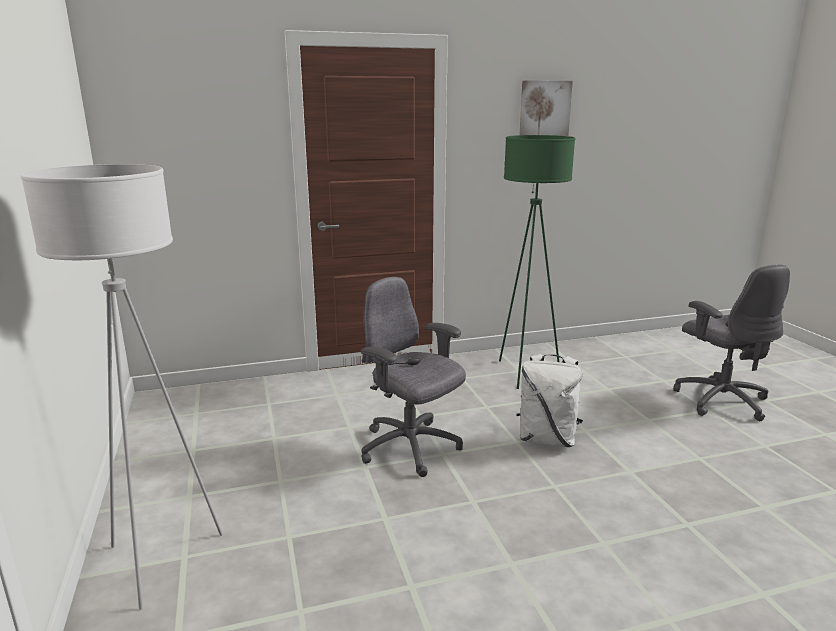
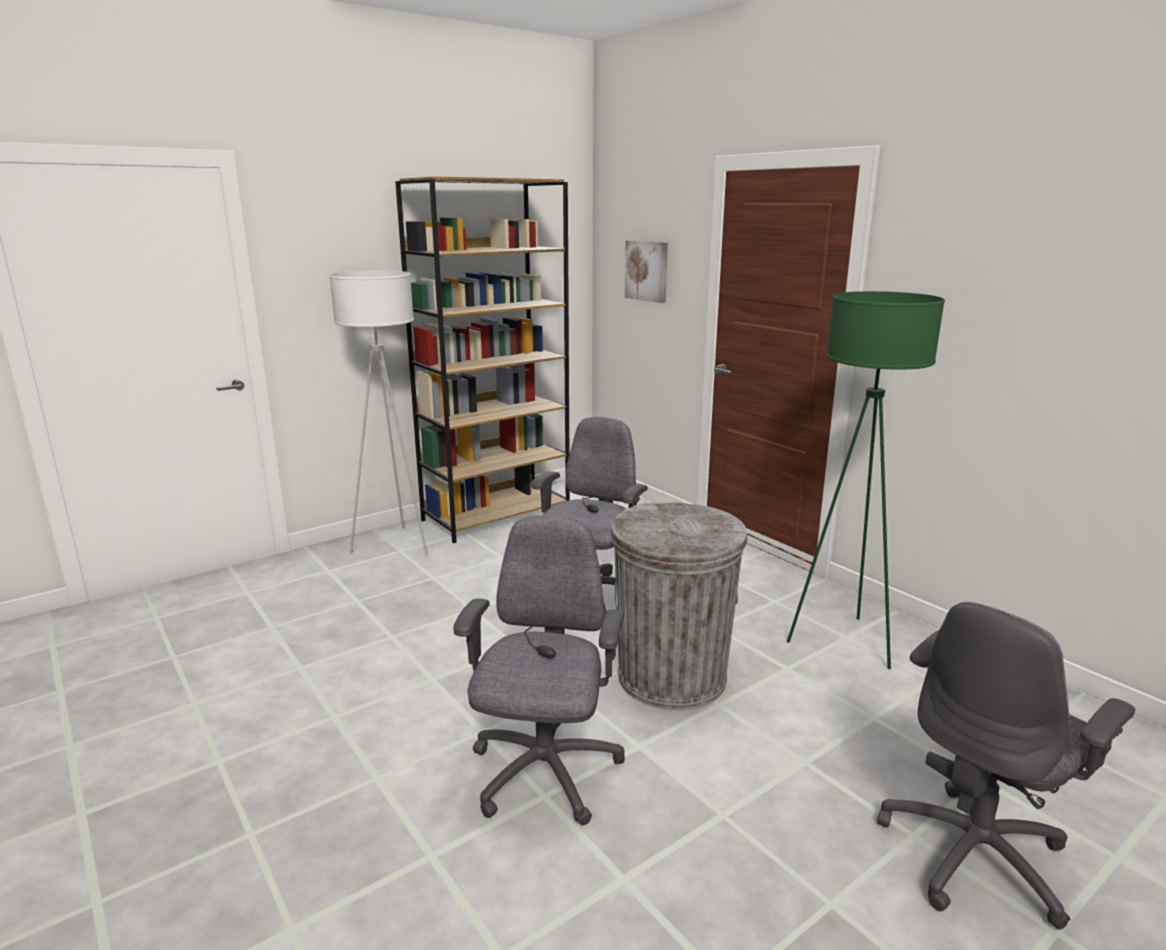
camera: 70 degrees right, 0 degrees up
white backpack [517,354,583,447] -> grey trash can [610,502,748,710]
picture [519,80,573,136] -> picture moved to [625,240,668,303]
none -> brown bookcase [395,176,570,543]
none -> grey office chair [454,515,625,825]

